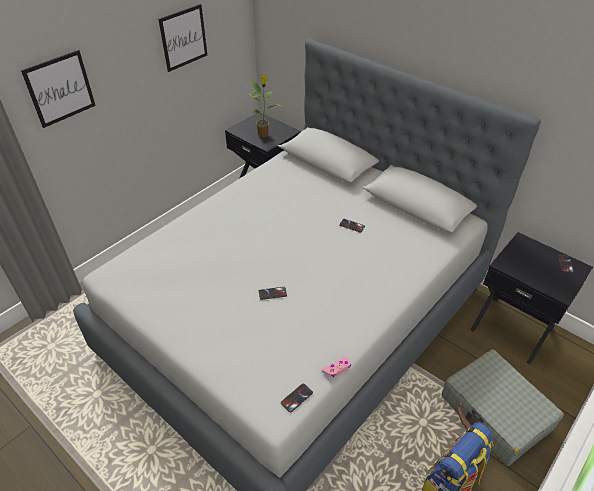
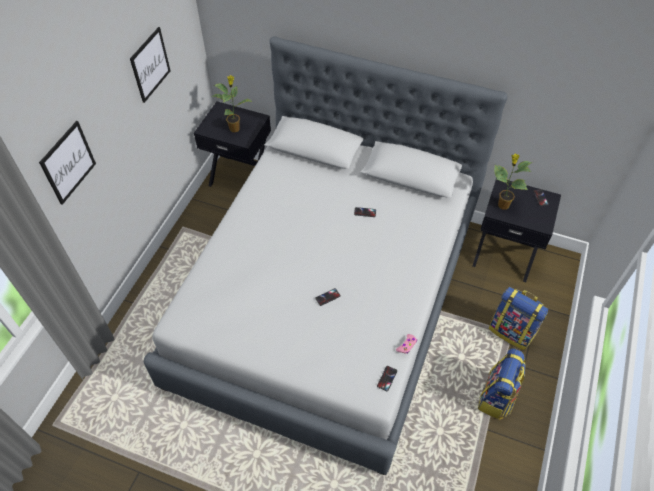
camera: 20 degrees left, 10 degrees up
grey suitcase [442,349,564,466] -> backpack [489,287,548,350]
none -> potted plant [494,154,533,210]

